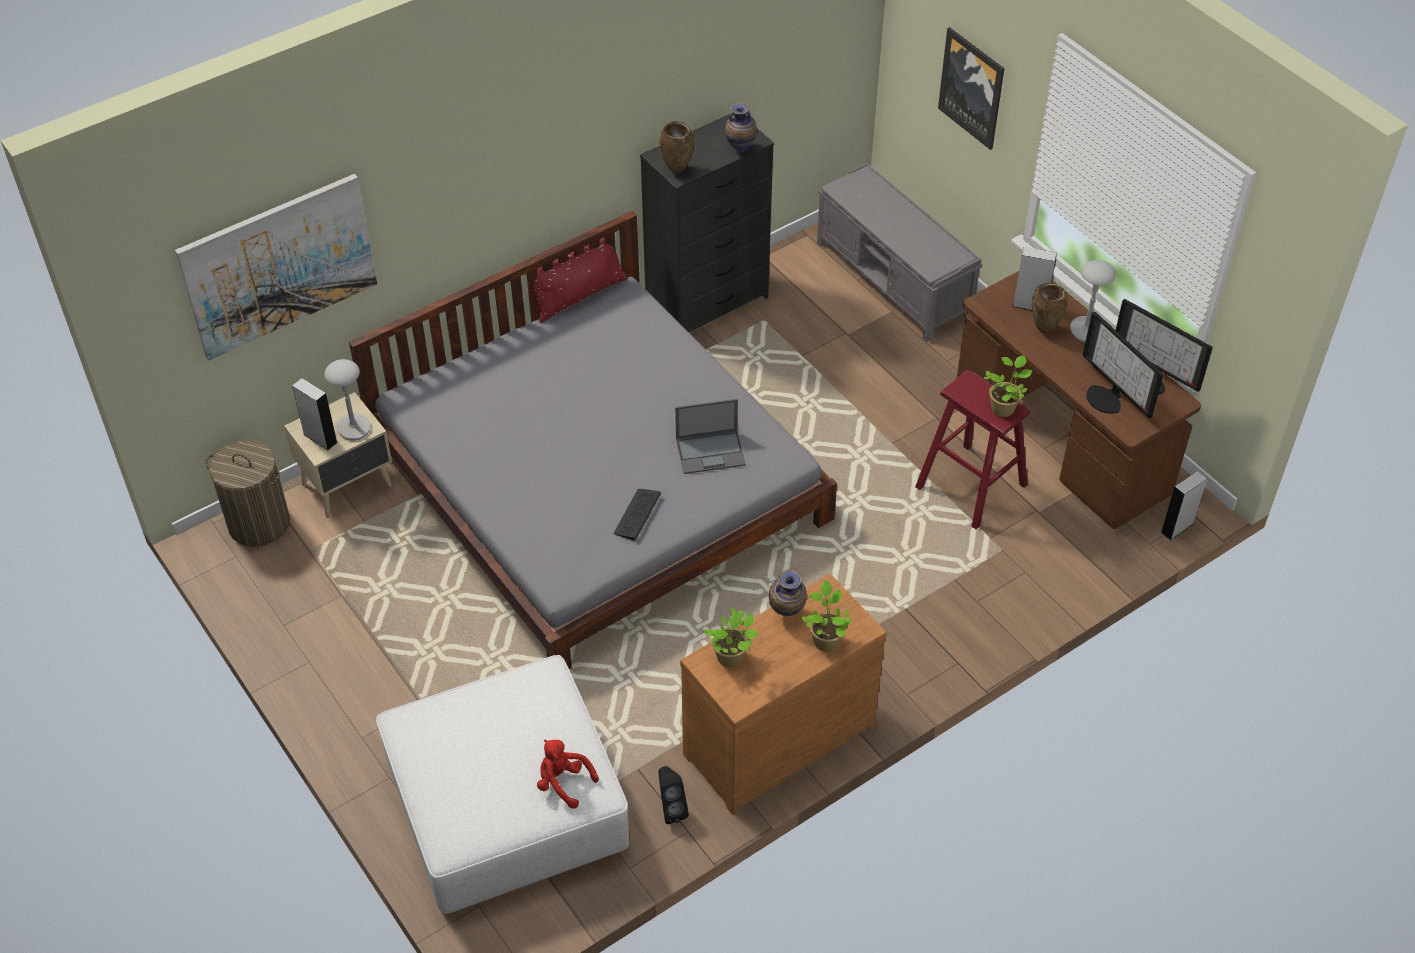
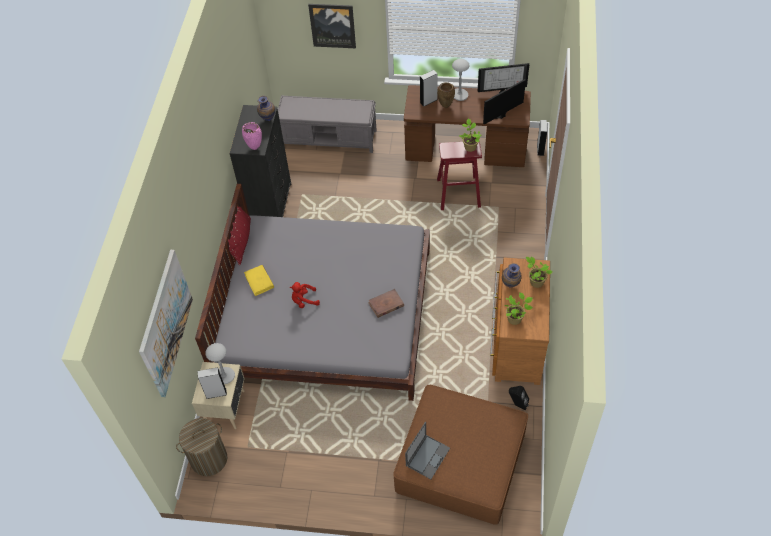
camera: 45 degrees left, 5 degrees up
white ottoman [376,655,629,914] -> brown ottoman [393,385,528,525]
red plush toy [537,740,599,809] -> red plush toy moved to [290,282,320,308]
keyboard [614,489,661,540] -> brown book [368,289,404,318]
brown vase [660,121,694,174] -> pink vase [242,122,262,150]
laptop [675,399,746,474] -> laptop moved to [405,422,450,479]
monitor [1083,312,1164,418] -> monitor turned 135 degrees clockwise [483,79,526,125]
none -> yellow book [244,265,274,296]

